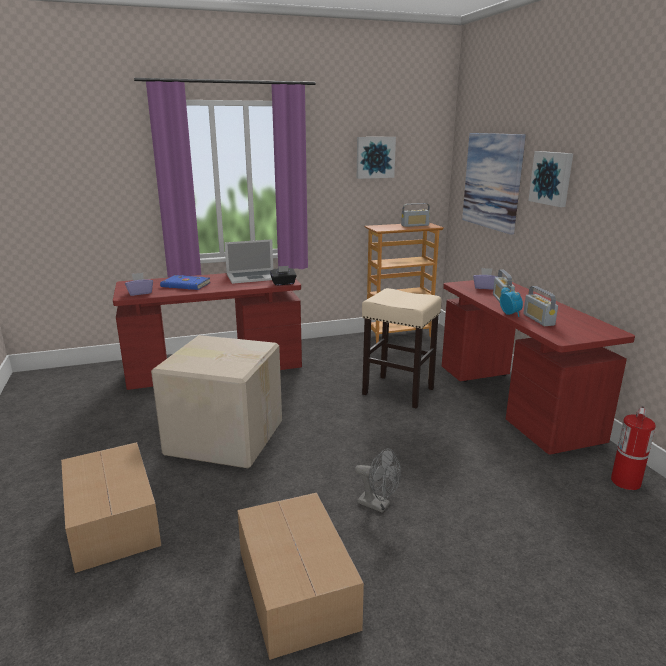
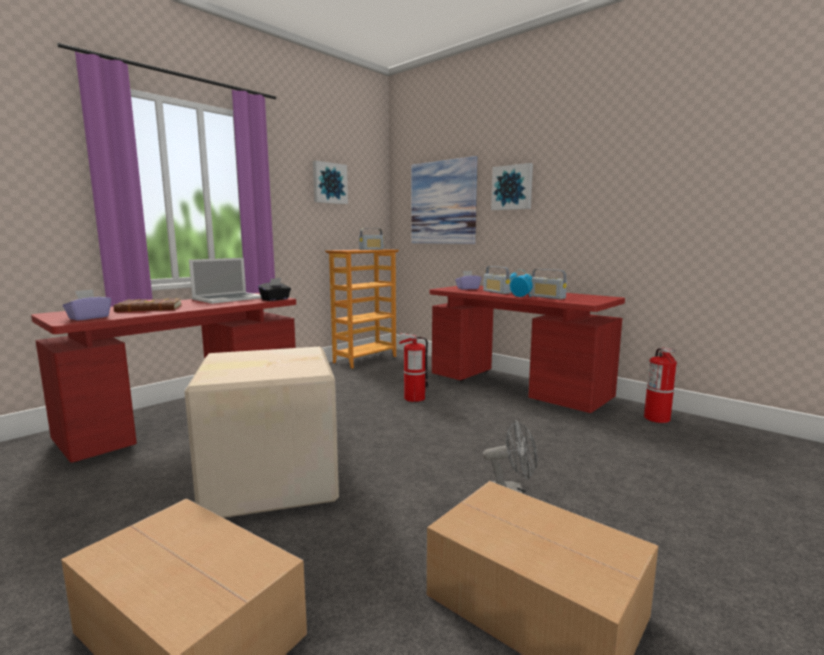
camera: 30 degrees left, 10 degrees down
blue book [160,275,211,290] -> brown book [114,298,182,312]
beige stool [362,288,442,408] -> fire extinguisher [399,333,429,402]

